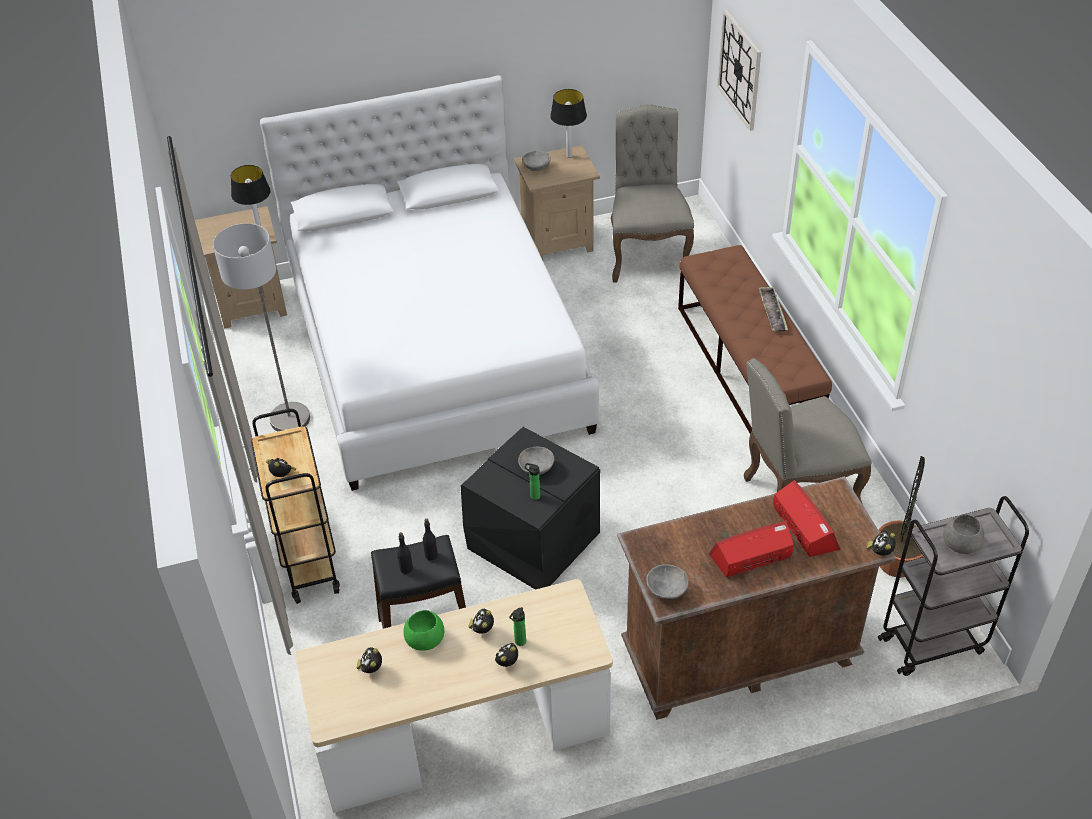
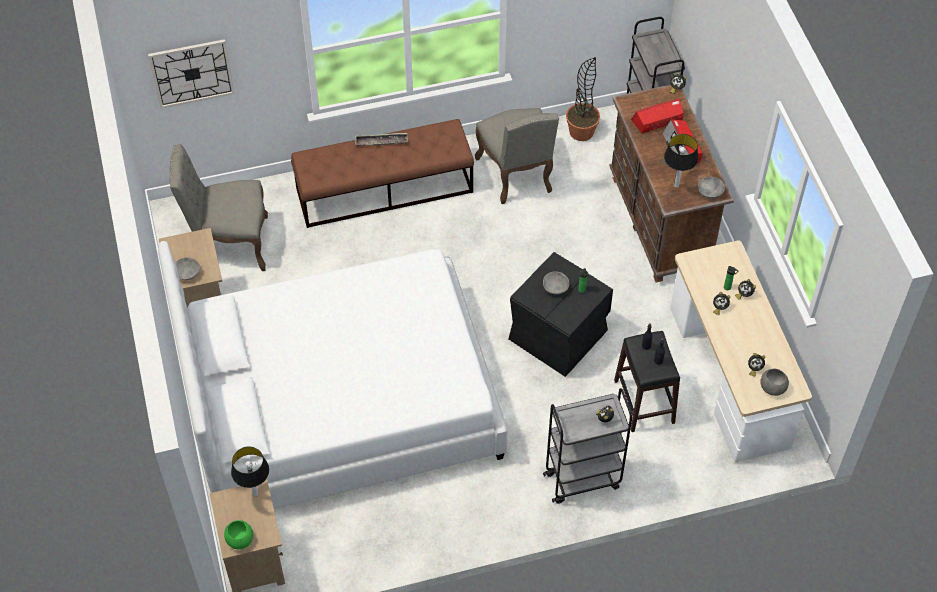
camera: 90 degrees left, 10 degrees up
grey floor lamp [213,223,310,432] -> none
brown cart [251,409,340,604] -> grey cart [543,388,632,504]
green bowl [403,610,444,651] -> green bowl moved to [224,520,253,549]
table lamp [550,89,587,158] -> table lamp moved to [664,134,698,188]
grey bowl [943,514,984,554] -> grey bowl moved to [760,369,789,396]

